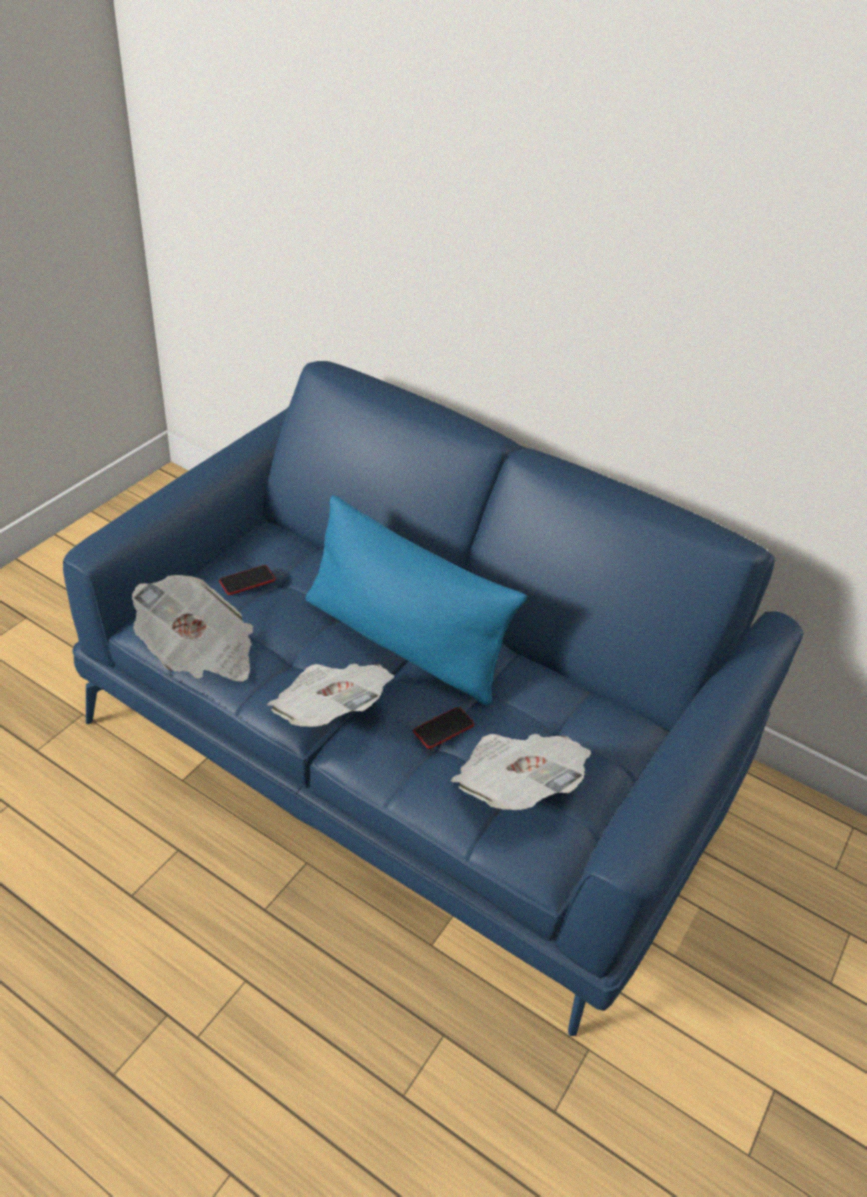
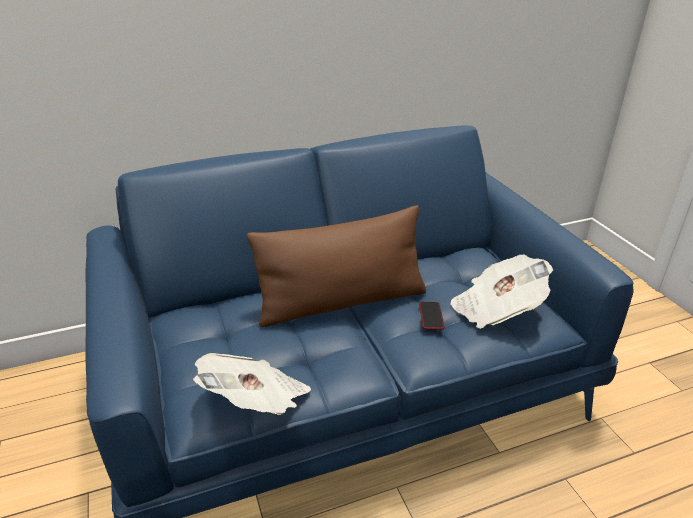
camera: 50 degrees left, 10 degrees down
phone [219,565,276,595] -> none
newspaper [267,664,394,727] -> none
blue pillow [306,495,527,706] -> brown pillow [246,205,426,327]

